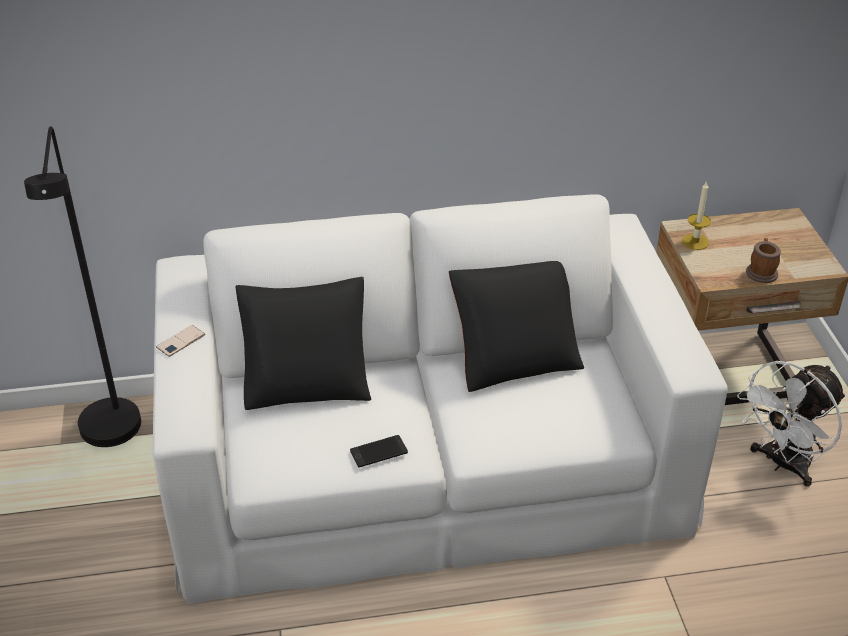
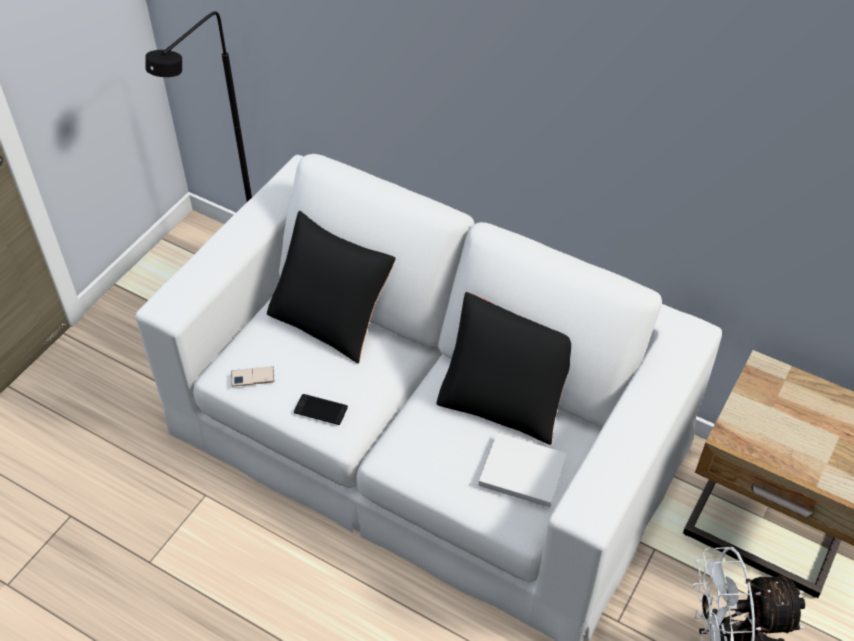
camera: 40 degrees right, 10 degrees up
phone [156,325,205,357] -> phone moved to [231,366,274,386]
candle [682,181,711,250] -> none
mug [746,238,781,283] -> none
none -> white book [479,433,567,507]

